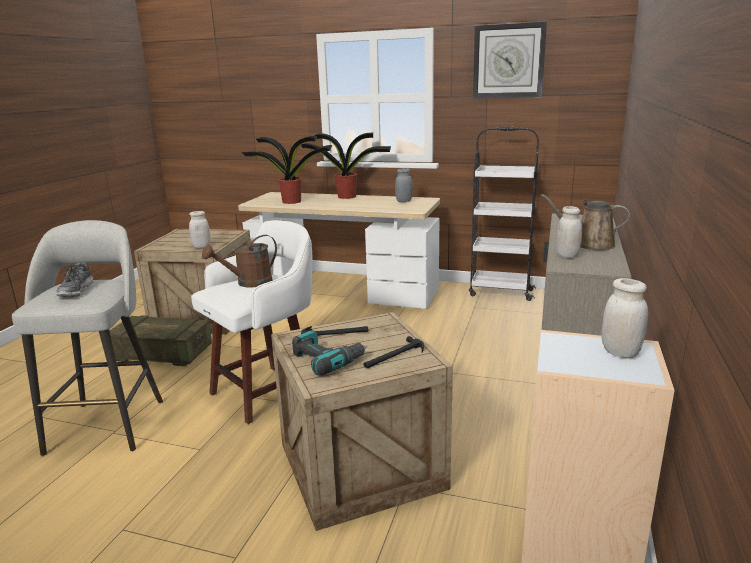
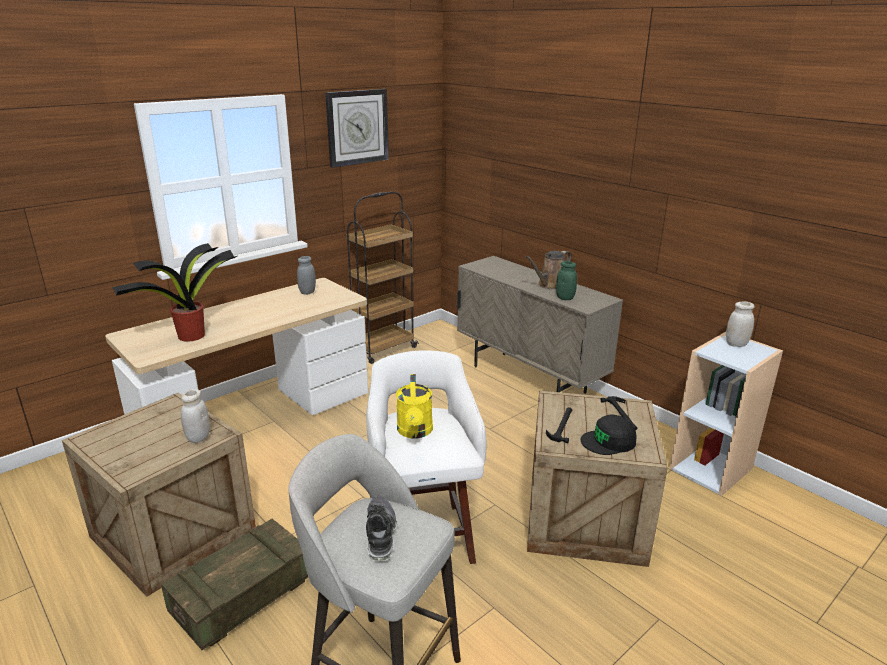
camera: 60 degrees left, 5 degrees up
shoe [56,262,93,298] -> shoe turned 120 degrees counterclockwise [366,496,397,562]
brown watering can [202,235,277,288] -> yellow watering can [396,374,433,439]
power drill [292,330,367,376] -> black cap [581,414,636,455]
potted plant [301,133,391,199] -> none
white cart [469,127,539,301] -> brown cart [347,192,419,364]
white jar [556,206,582,258] -> green jar [556,261,577,300]

